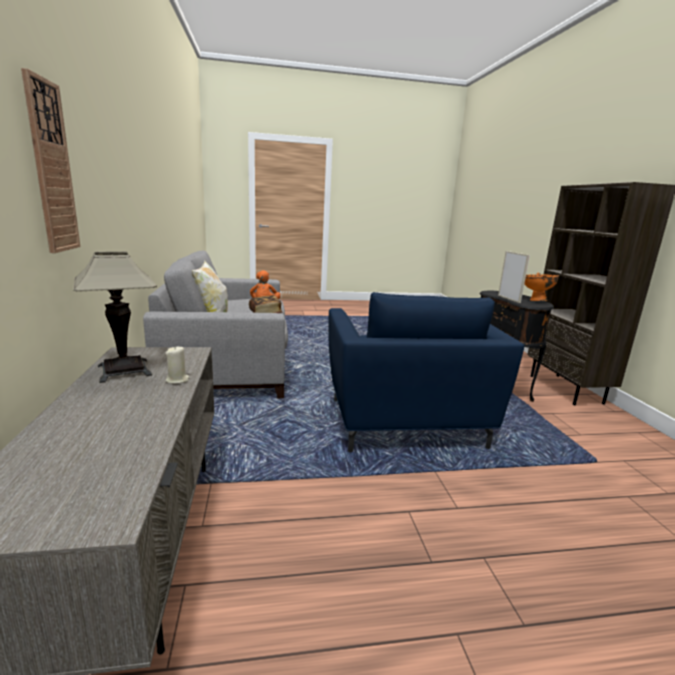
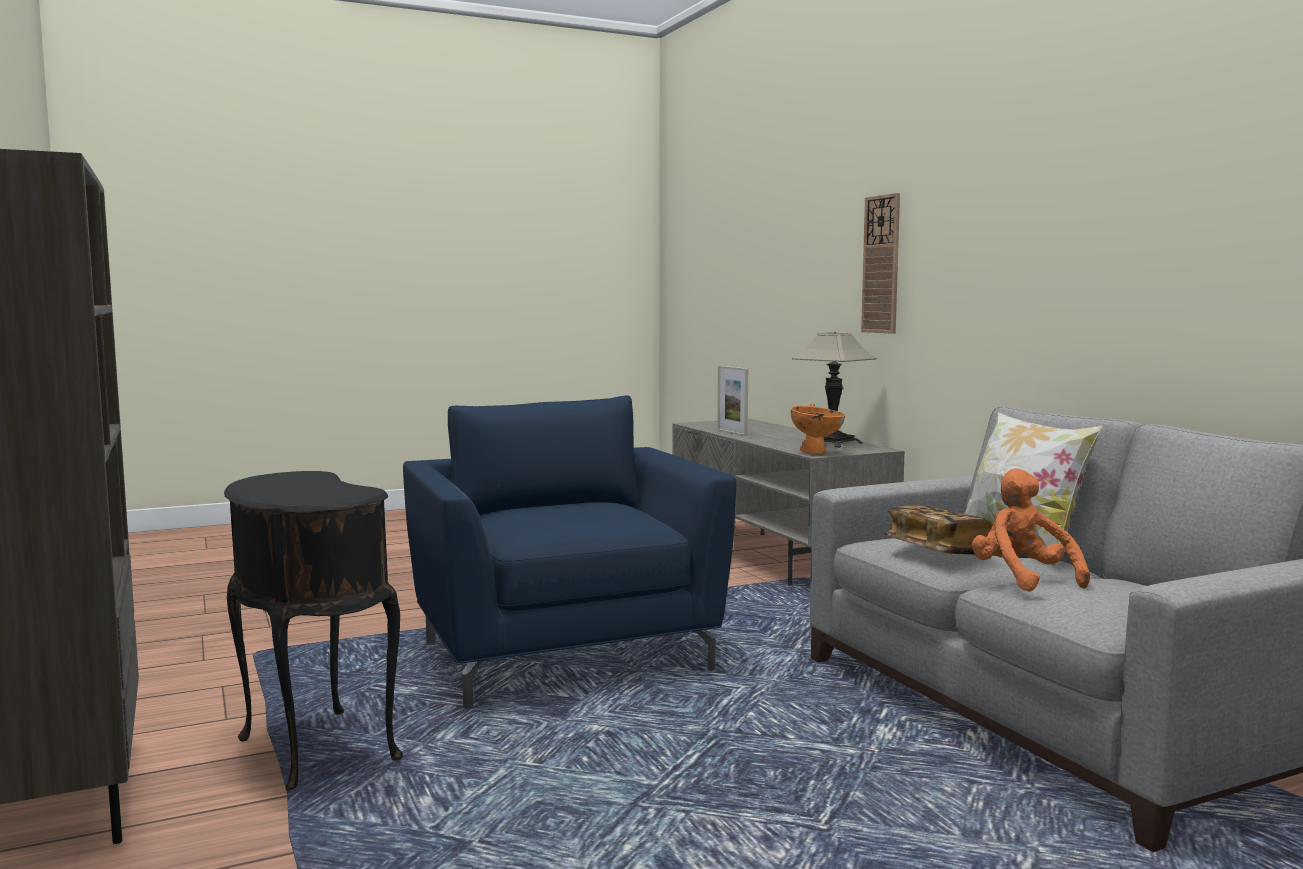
camera: 165 degrees right, 10 degrees down
beige candle [165,347,189,384] -> none
picture frame [498,251,530,303] -> picture frame moved to [717,366,748,436]
orange bowl [524,273,559,301] -> orange bowl moved to [791,403,845,454]

